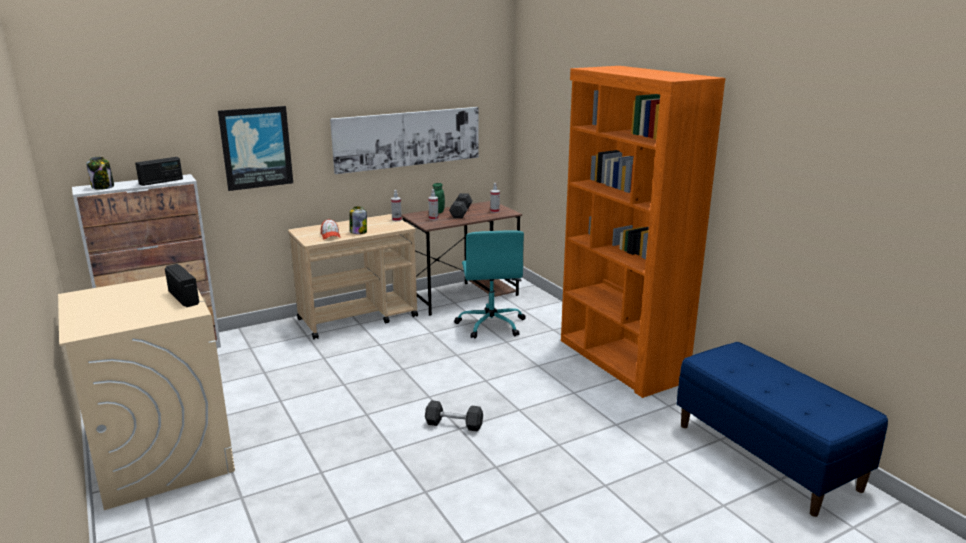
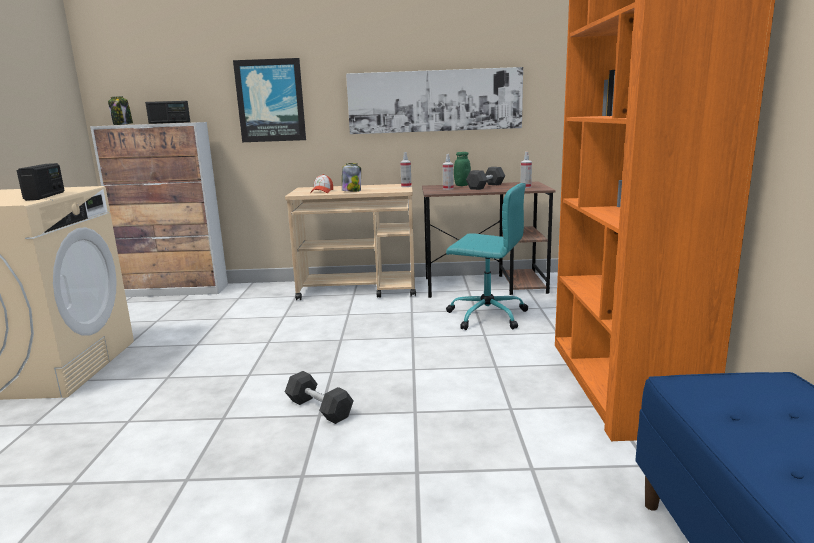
camera: 30 degrees right, 5 degrees down
turquoise office chair [454,230,526,339] -> turquoise office chair turned 90 degrees counterclockwise [446,183,528,330]

